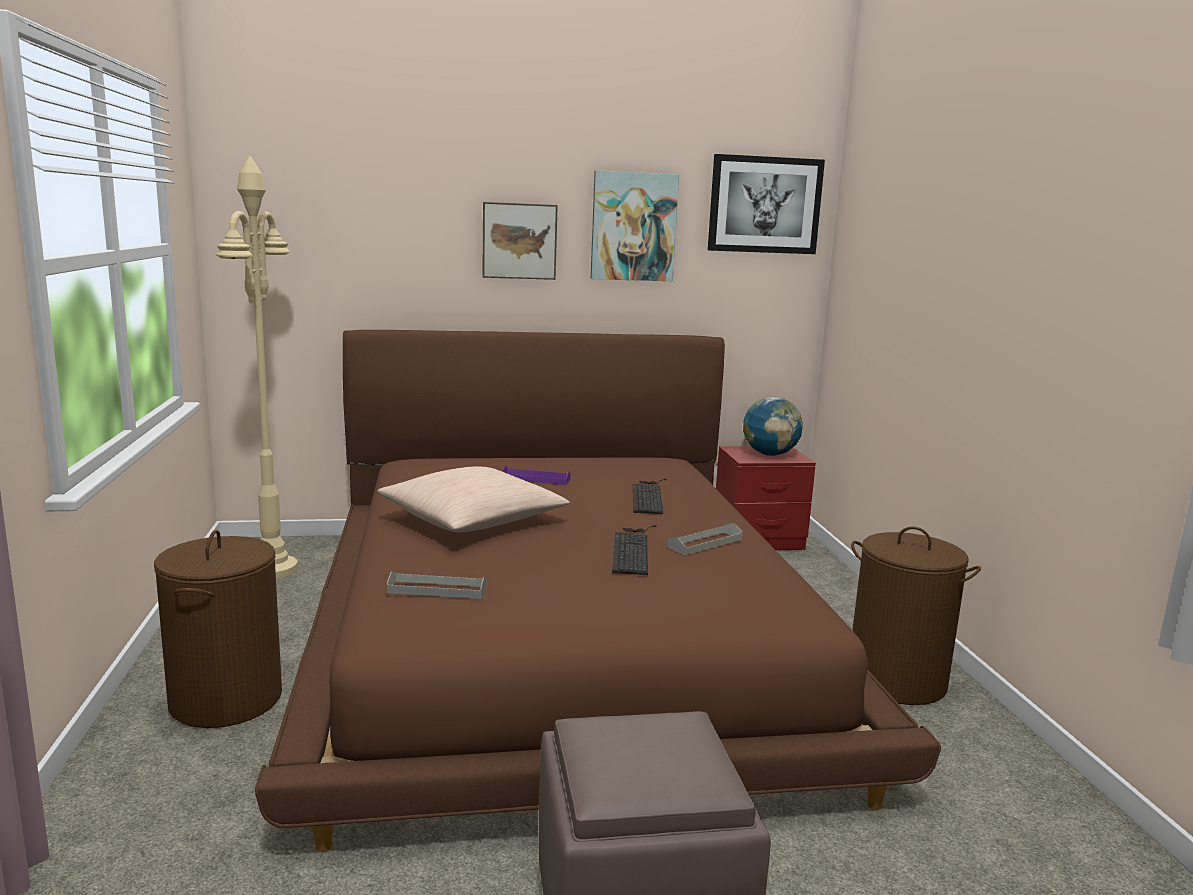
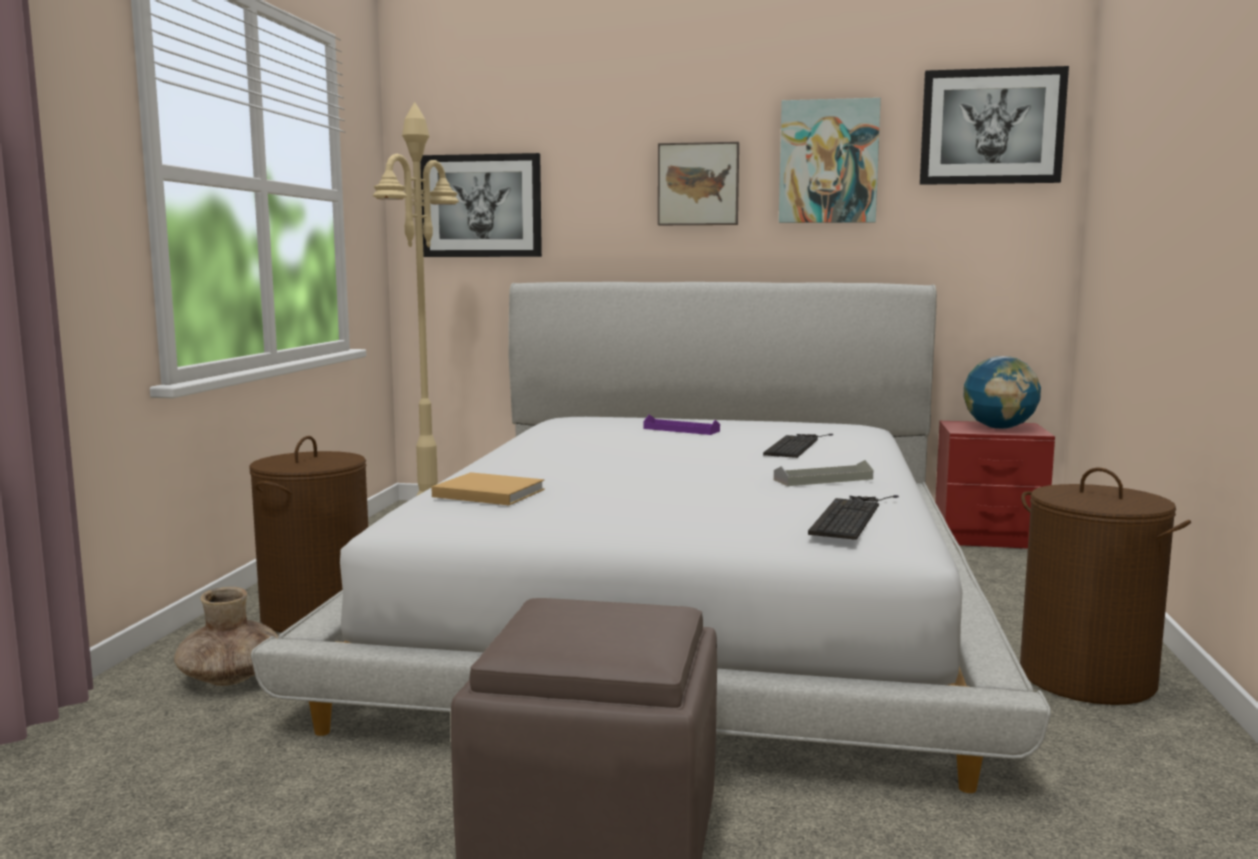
camera: 20 degrees right, 5 degrees down
brown bed [255,330,941,852] -> white bed [251,282,1051,793]
beige pillow [377,466,570,532] -> none
grey tray [387,572,487,599] -> beige book [431,472,545,505]
keyboard [612,525,657,575] -> keyboard moved to [808,495,899,540]
none -> brown vase [174,587,278,686]
none -> picture [420,153,542,257]

